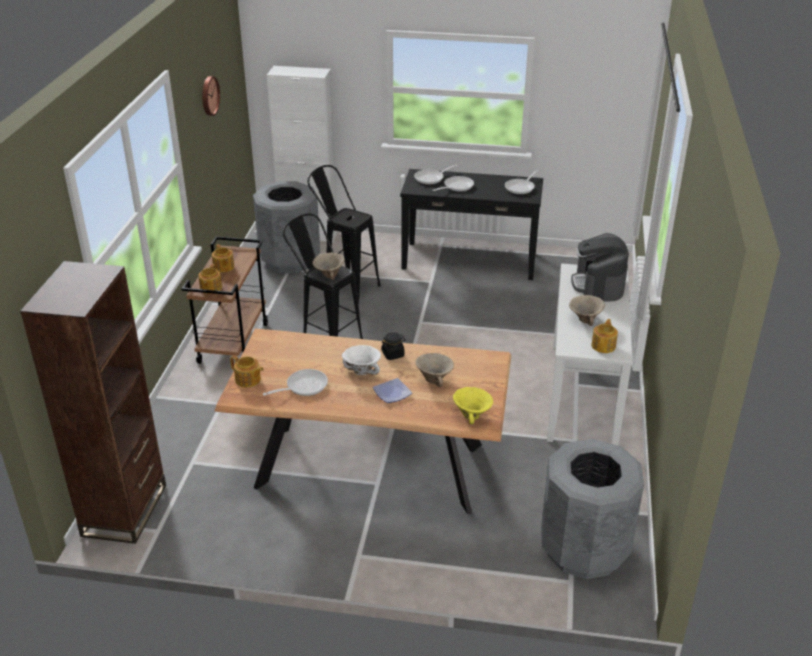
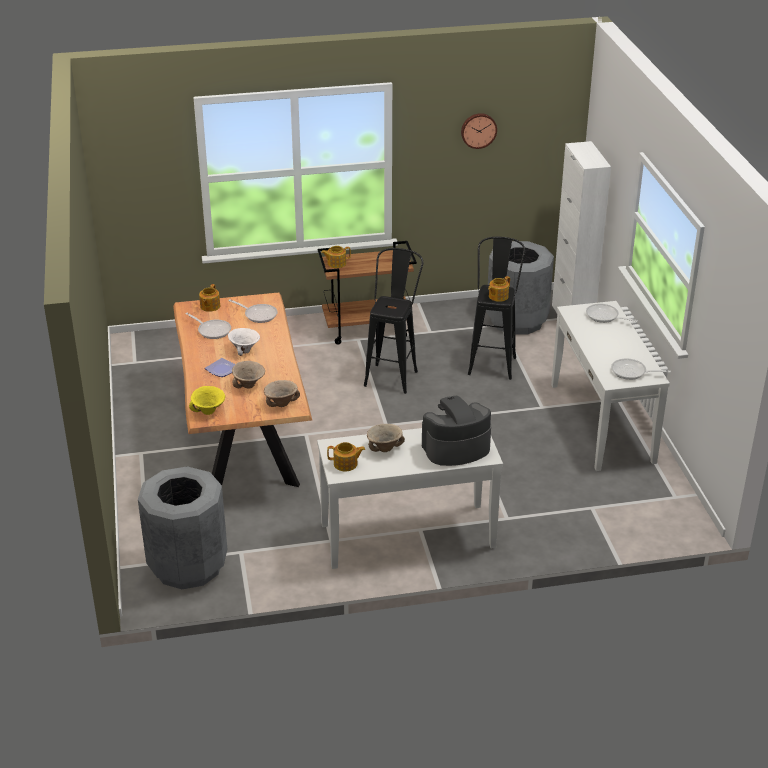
camera: 70 degrees right, 0 degrees up
brown bookcase [20,261,166,544] -> none
teapot [212,244,234,273] -> teapot moved to [488,276,510,302]
beige bowl [312,253,345,280] -> beige bowl moved to [264,380,300,407]
black jar [381,332,406,360] -> none
black console table [400,169,543,280] -> white console table [551,301,670,471]
frying pan [433,176,474,191] -> frying pan moved to [228,299,278,323]

